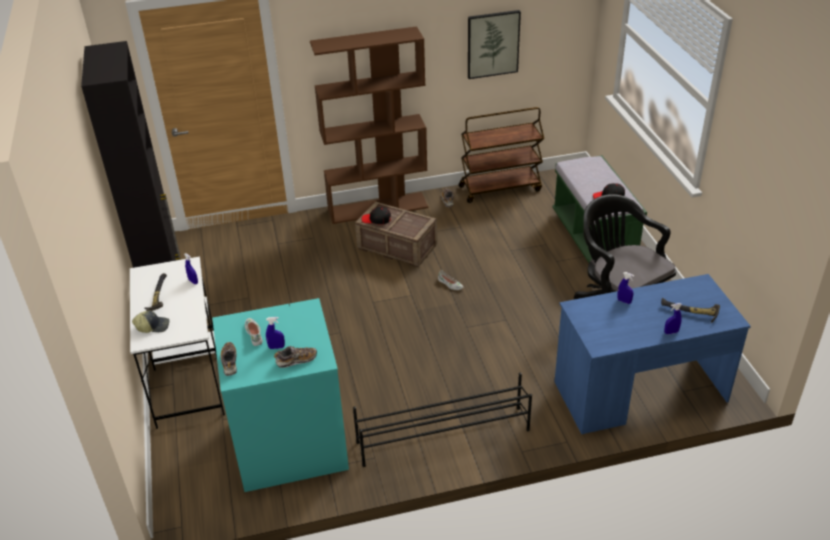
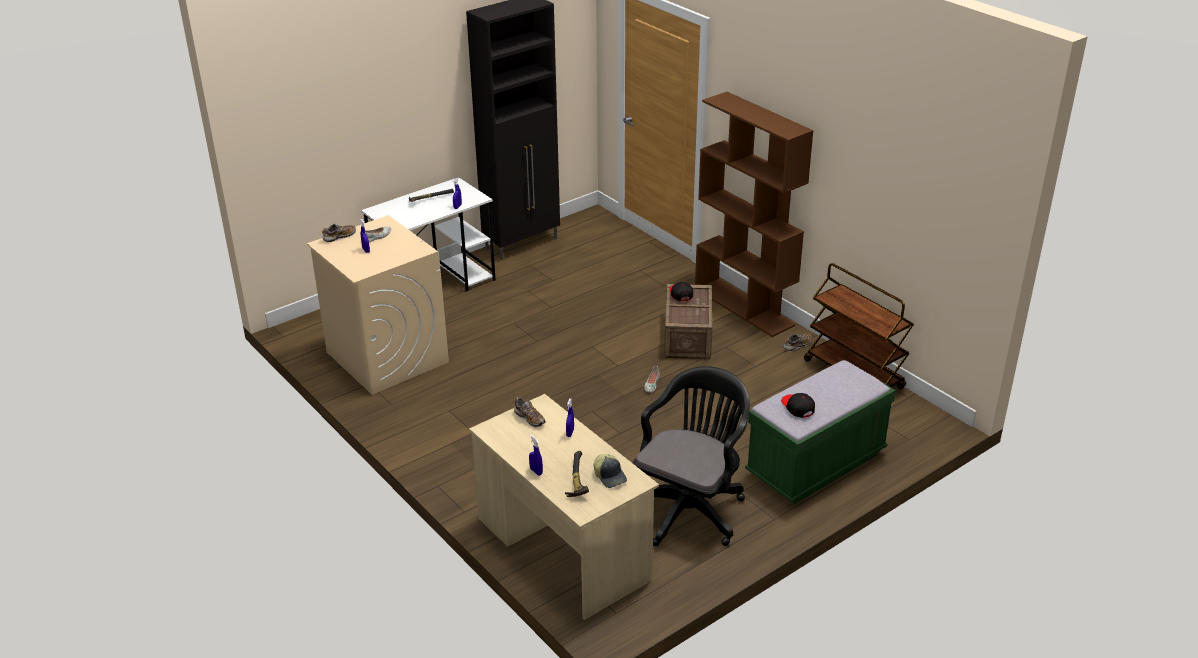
camera: 65 degrees right, 5 degrees down
cap [132,310,170,333] -> cap moved to [593,454,627,488]
turquoise washing machine [212,298,349,492] -> beige washing machine [307,215,449,395]
shoe [274,346,317,368] -> shoe moved to [514,397,546,427]
black shoe rack [353,373,532,467] -> none
picture [468,10,521,79] -> none
blue desk [554,274,751,434] -> beige desk [469,394,659,620]

